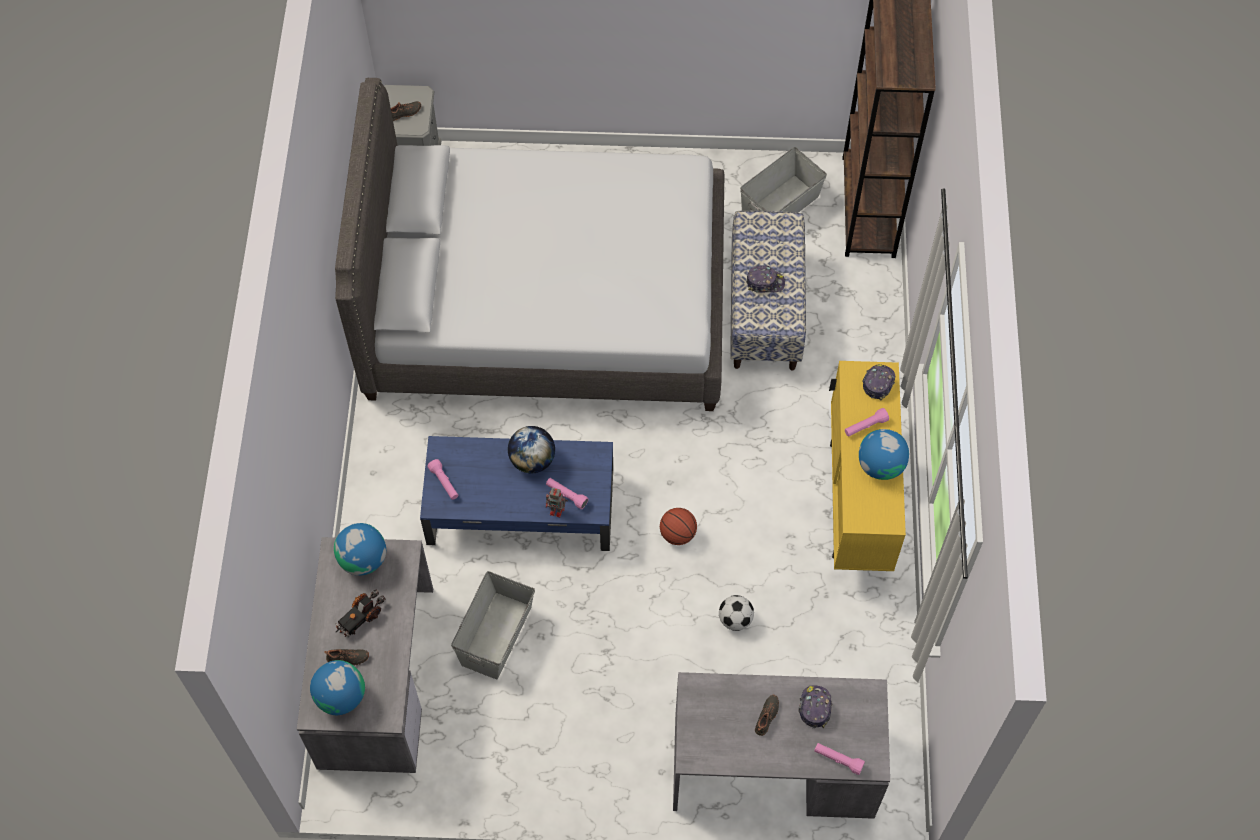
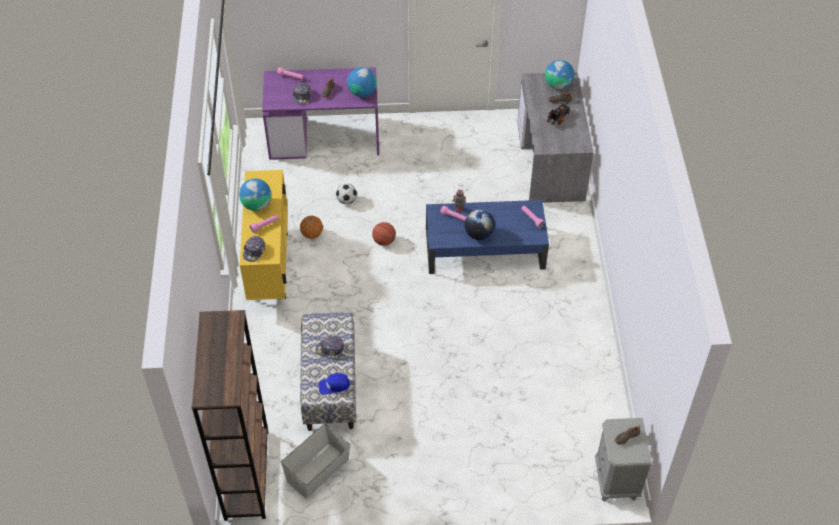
camera: 175 degrees right, 10 degrees down
globe [334,523,386,576] -> globe moved to [347,67,377,97]
grey bed [335,78,724,411] -> none
grey storage box [451,571,535,679] -> none
grey desk [673,672,890,819] -> purple desk [262,67,379,160]
none -> basketball [300,216,323,239]
none -> blue cap [318,373,350,395]

